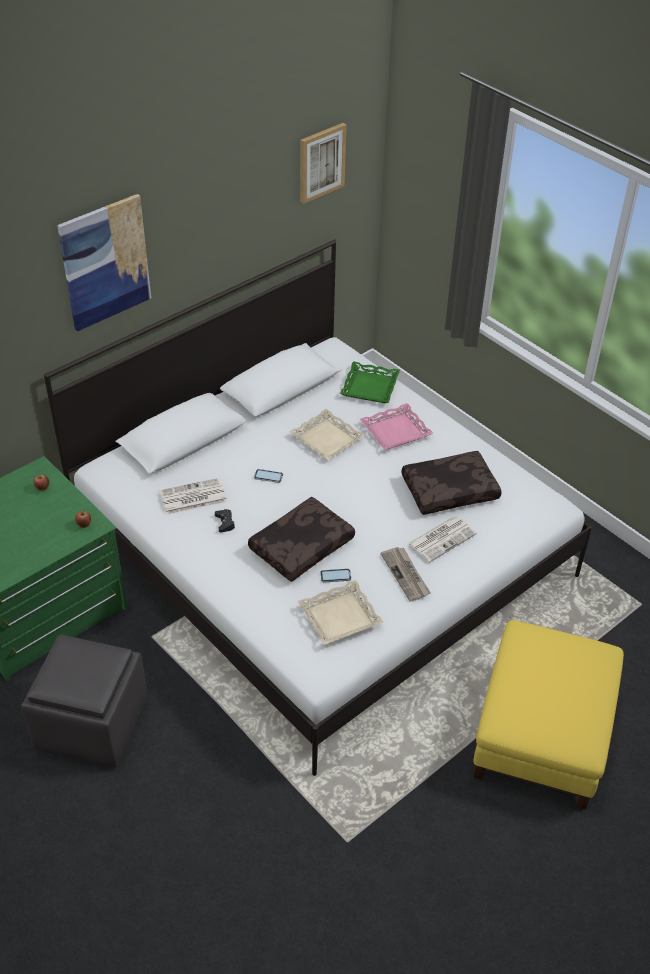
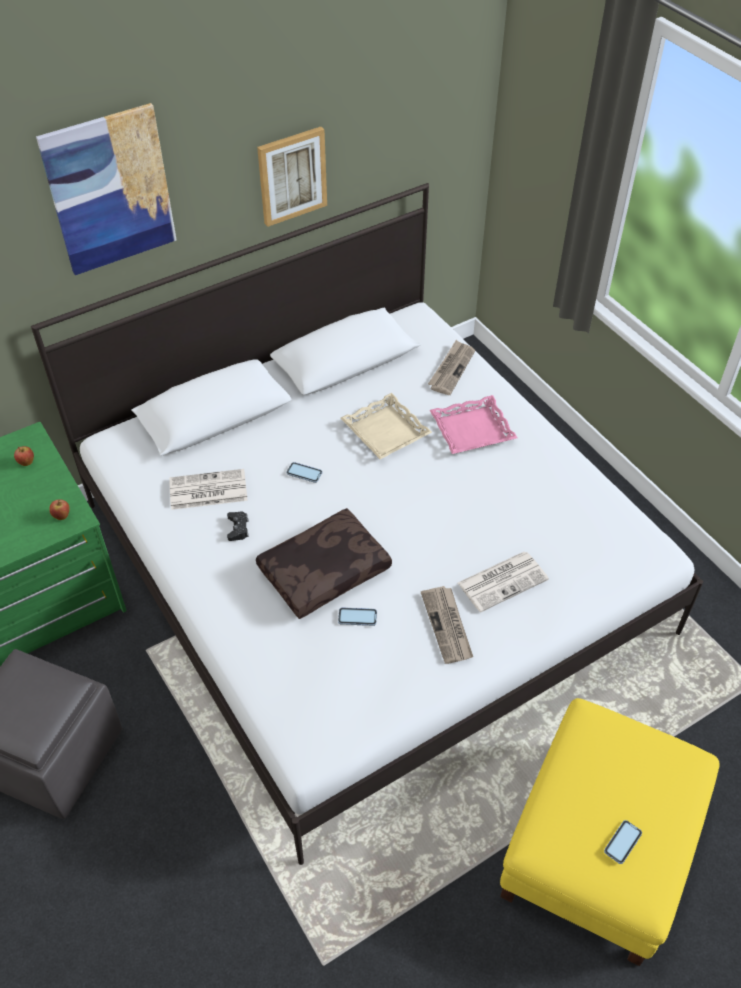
camera: 10 degrees right, 5 degrees up
beige tray [298,580,384,645] -> none
picture [300,123,347,204] -> picture moved to [257,127,327,227]
green tray [340,361,400,403] -> newspaper [428,340,475,395]
brown pillow [401,451,502,515] -> none
none -> phone [604,820,642,864]

